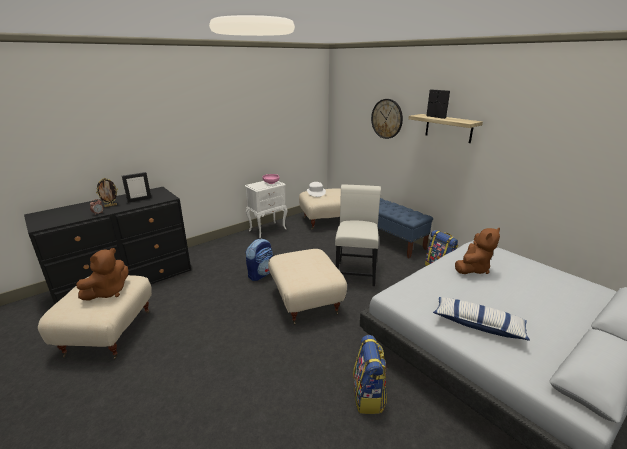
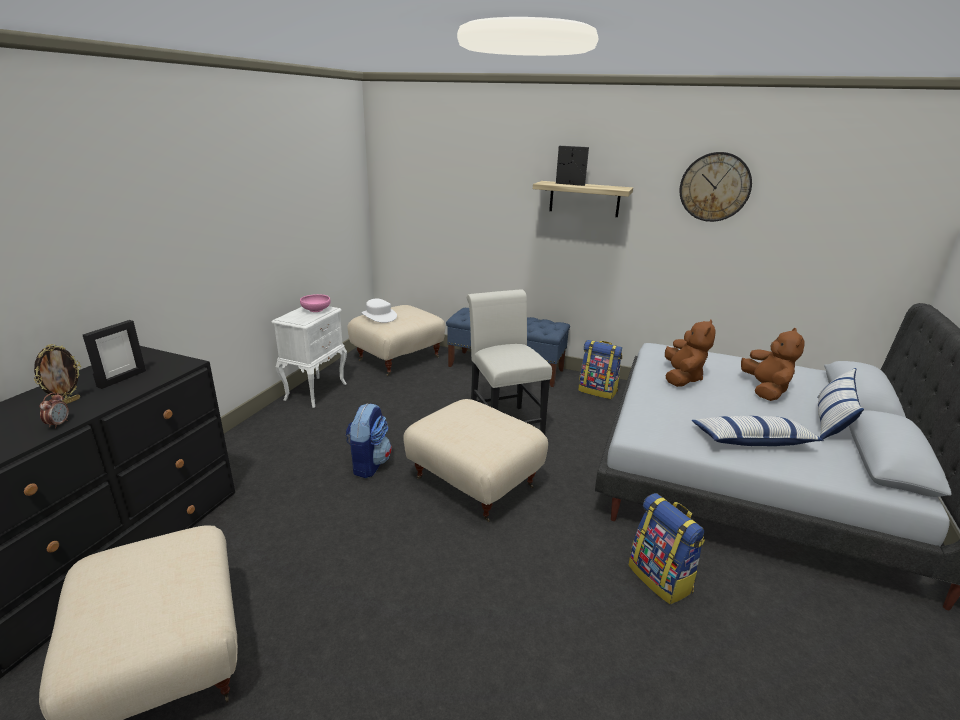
camera: 30 degrees left, 0 degrees up
brown plush toy [76,248,129,300] -> brown plush toy moved to [741,328,804,401]
wall clock [371,99,403,139] -> wall clock moved to [679,152,752,222]
none -> pillow [817,368,864,439]

